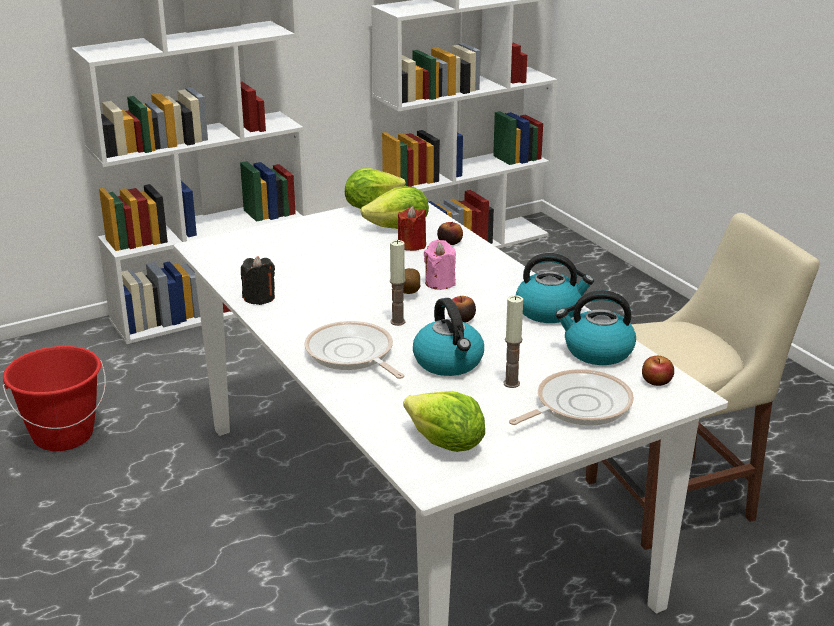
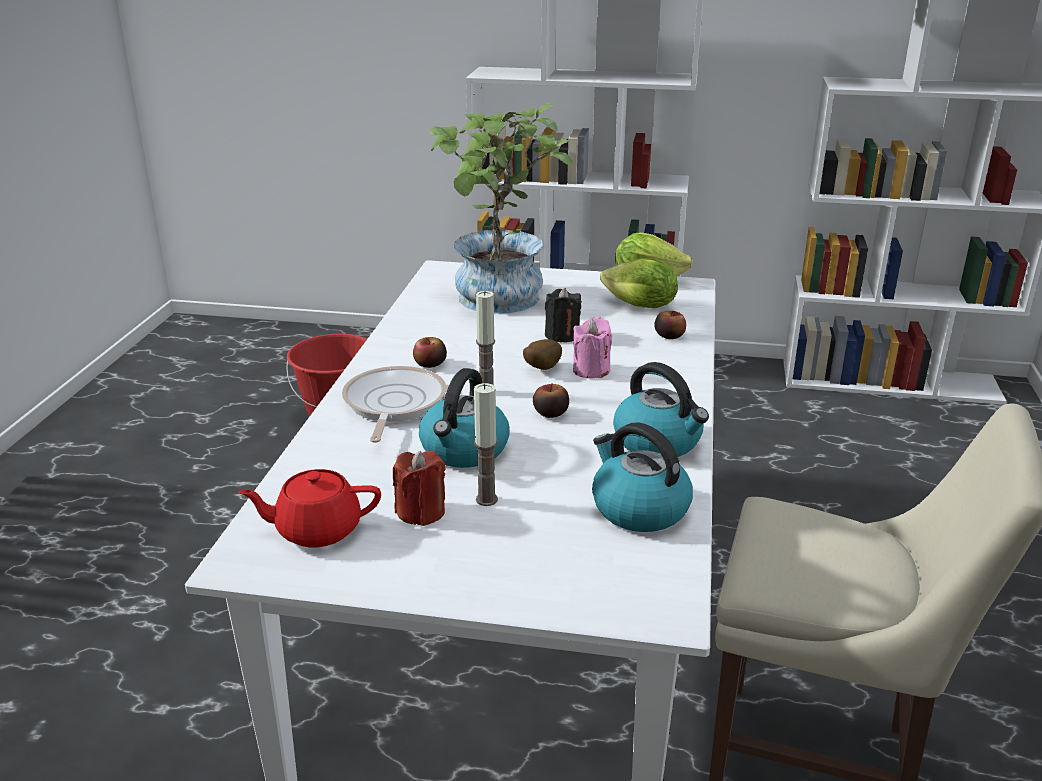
camera: 40 degrees right, 0 degrees up
black candle [241,256,275,305] -> black candle moved to [545,288,582,343]
red candle [398,206,426,251] -> red candle moved to [393,451,446,526]
lettuce [404,391,485,452] -> red teapot [238,469,381,547]
frying pan [509,369,634,426] -> none
apple [642,356,674,386] -> apple moved to [413,337,447,368]
none -> potted plant [429,103,572,314]

